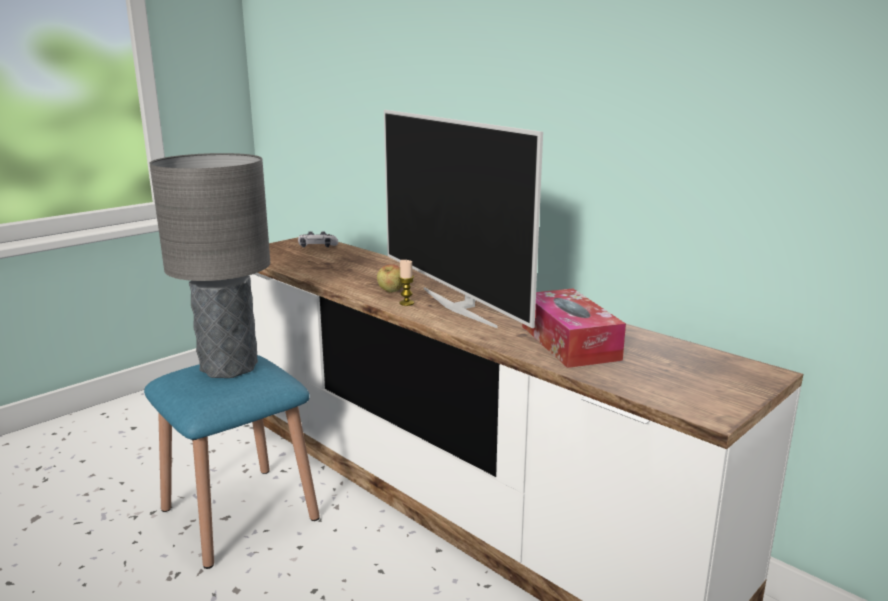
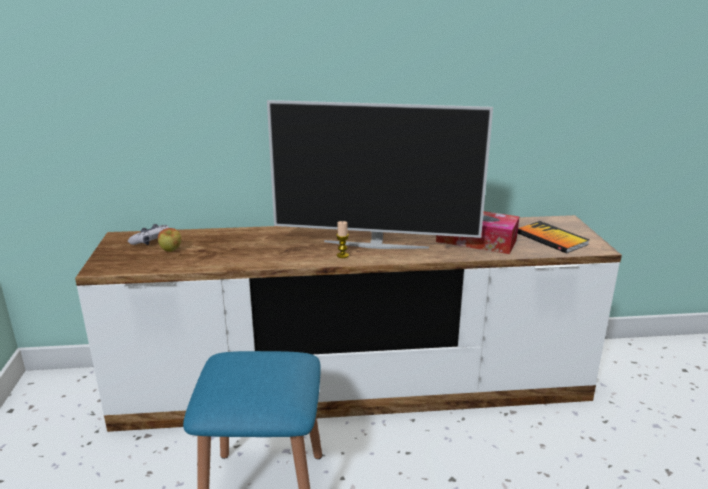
camera: 50 degrees left, 5 degrees up
grey table lamp [149,153,270,378] -> none
apple [377,264,403,293] -> apple moved to [158,228,181,252]
none -> book [518,221,589,253]

